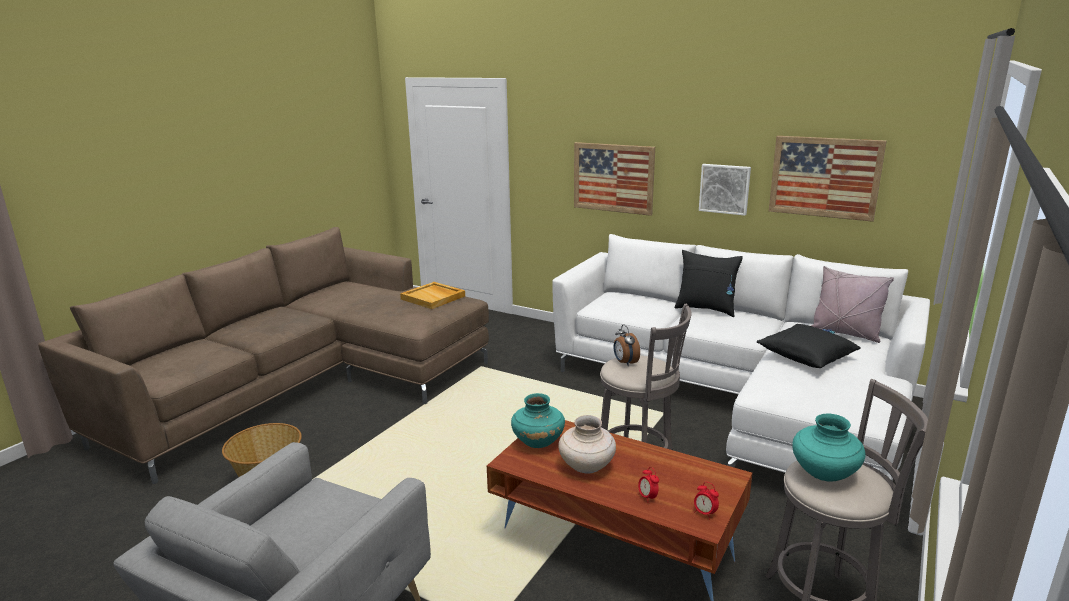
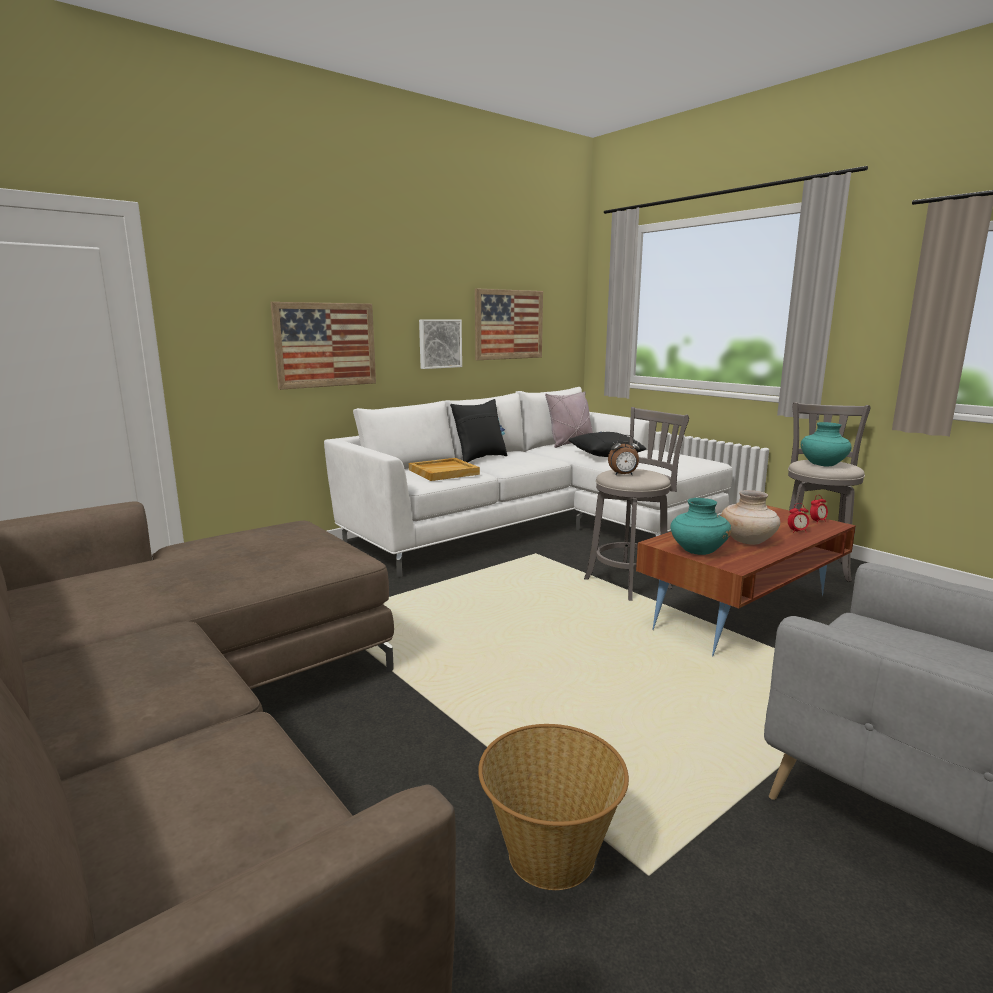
camera: 70 degrees left, 5 degrees down
beige tray [400,282,465,309] -> beige tray moved to [409,458,480,481]

